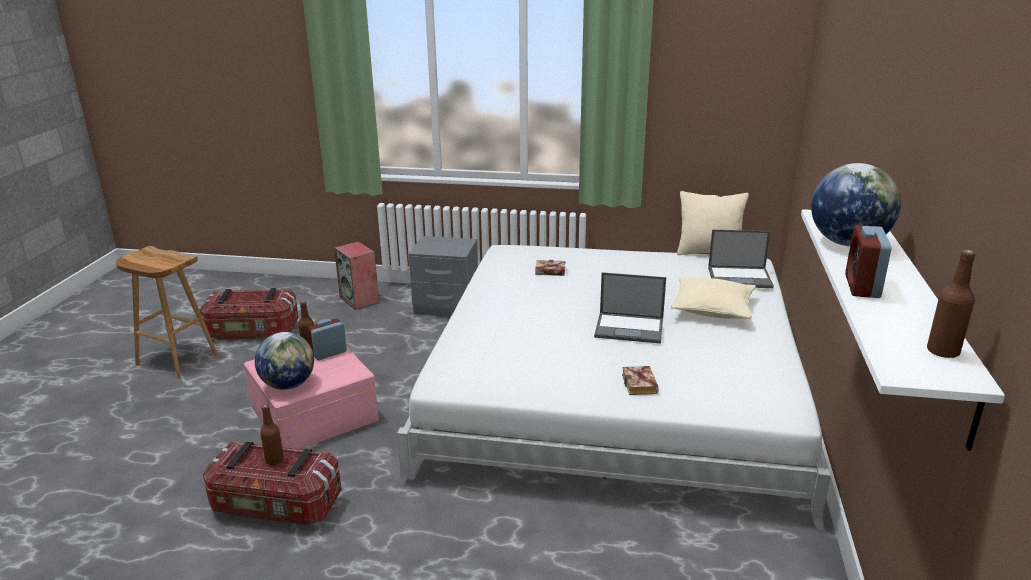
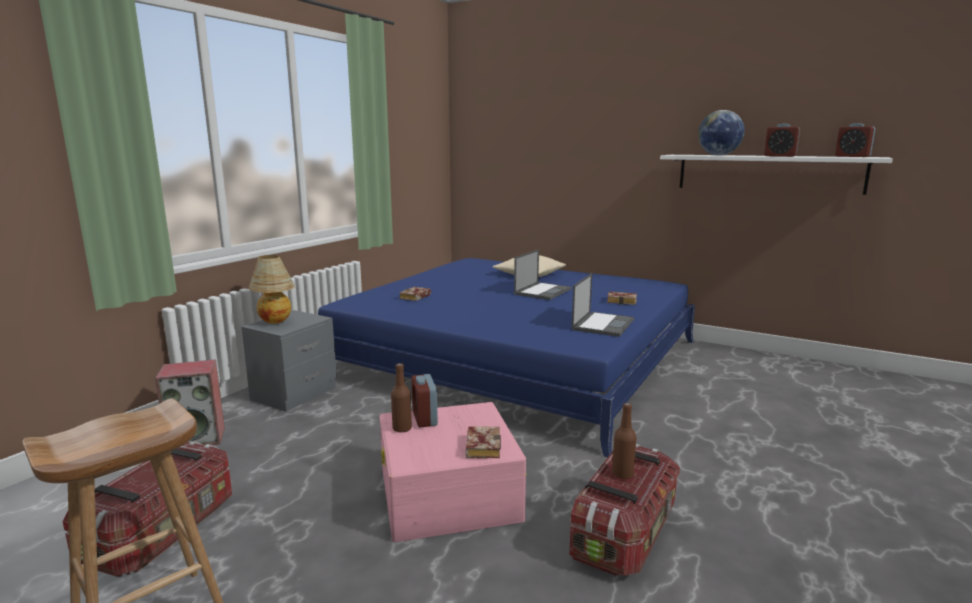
camera: 70 degrees left, 10 degrees down
globe [255,332,314,390] -> book [465,426,501,458]
white bed [397,245,831,532] -> blue bed [318,258,695,458]
beige pillow [677,191,749,255] -> none
laptop [708,230,774,288] -> laptop moved to [572,273,634,337]
brown bottle [927,249,976,358] -> alarm clock [835,123,875,157]
none -> table lamp [249,255,295,324]

